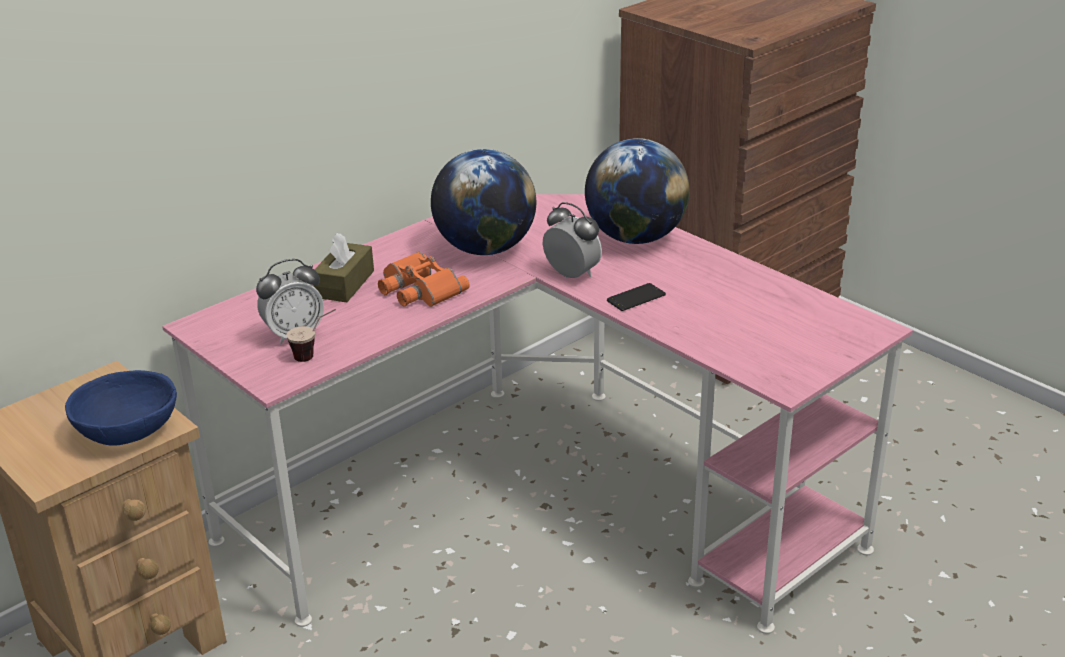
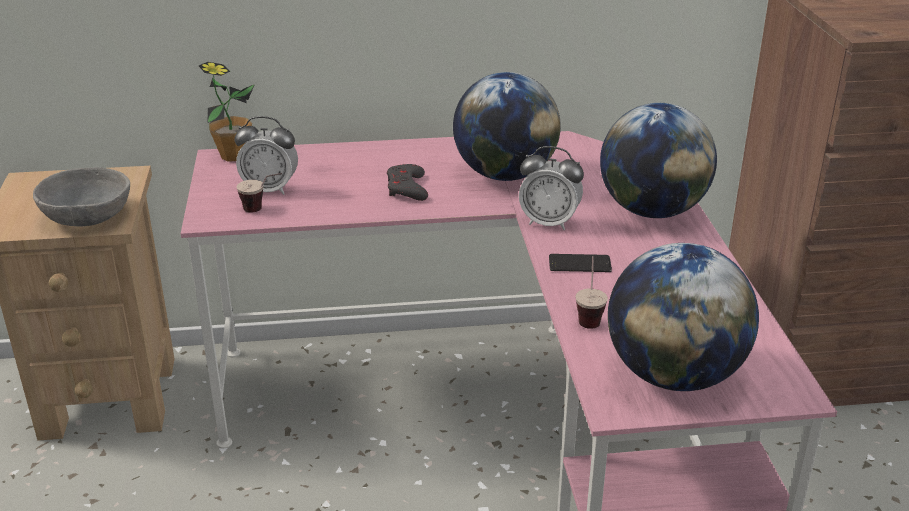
camera: 35 degrees right, 0 degrees up
blue bowl [65,370,177,446] -> grey bowl [33,167,130,226]
brown tissue box [313,232,374,302] -> none
orange binoculars [378,252,470,307] -> grey game controller [387,164,428,201]
alarm clock [543,202,602,278] -> alarm clock turned 120 degrees clockwise [519,146,584,230]
none -> potted plant [199,62,255,161]
none -> cup [575,256,608,329]
none -> globe [608,243,759,391]

